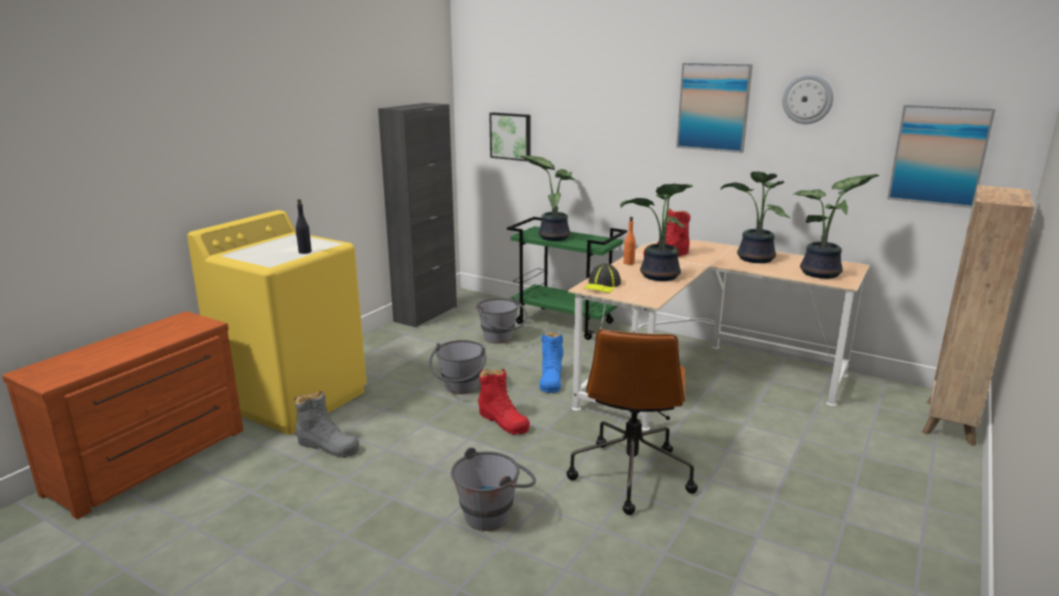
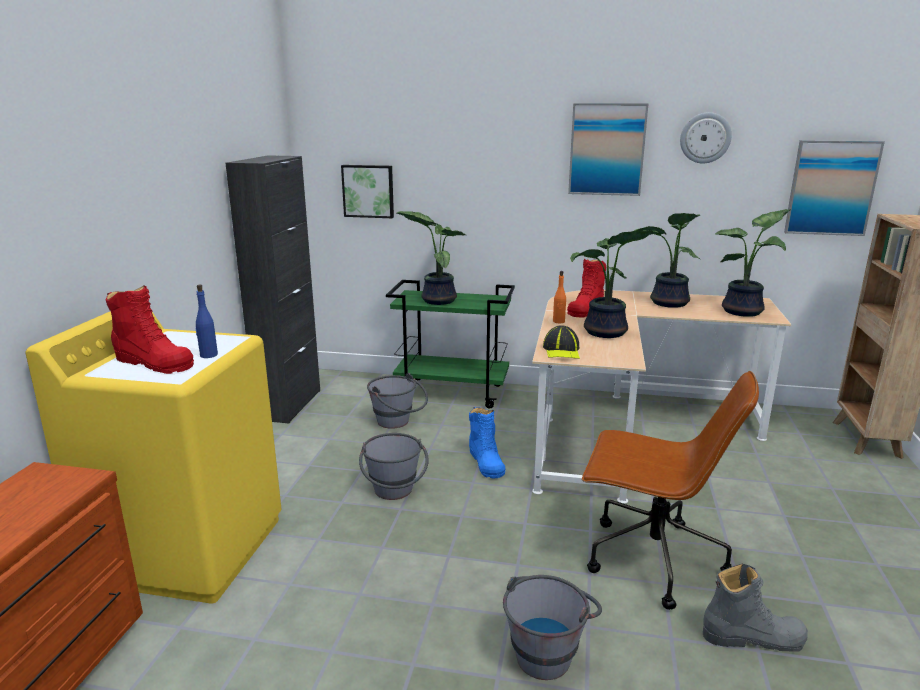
camera: 20 degrees left, 0 degrees up
grey boot [294,391,359,458] -> grey boot moved to [703,563,808,652]
black bottle [296,199,312,254] -> blue bottle [196,285,218,358]
red boot [478,369,530,435] -> red boot moved to [106,285,194,374]
brown office chair [567,329,698,515] -> brown office chair turned 60 degrees counterclockwise [582,371,759,610]

